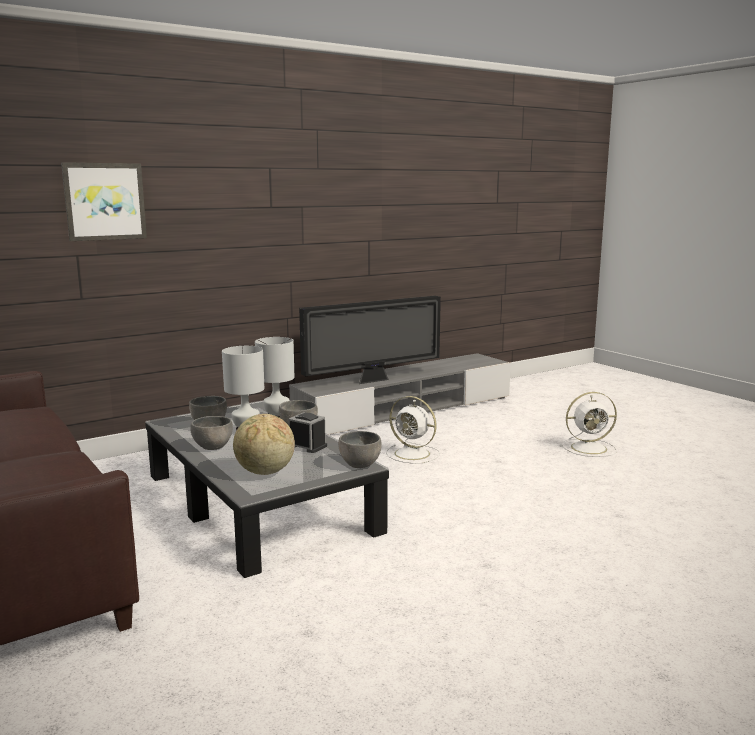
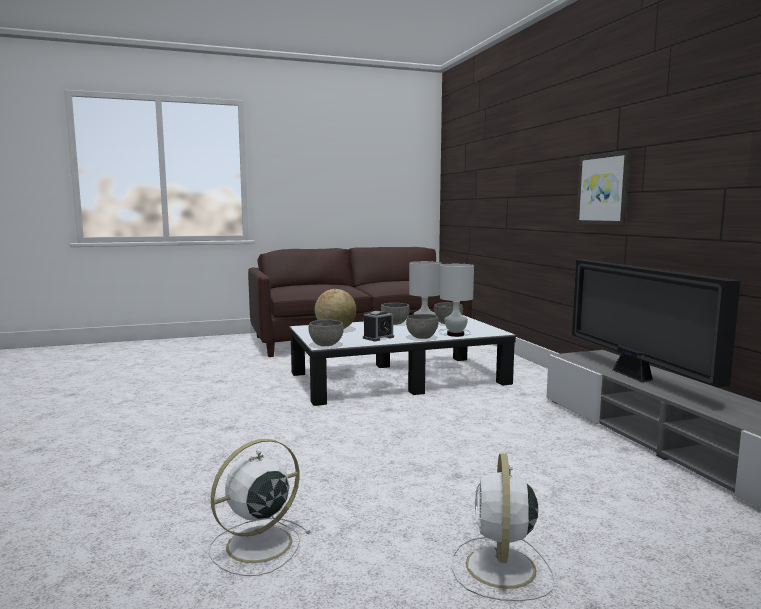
camera: 105 degrees right, 5 degrees down
picture [61,162,147,241] -> picture moved to [576,150,631,225]
white fan [386,396,440,464] -> white fan moved to [209,439,311,576]

